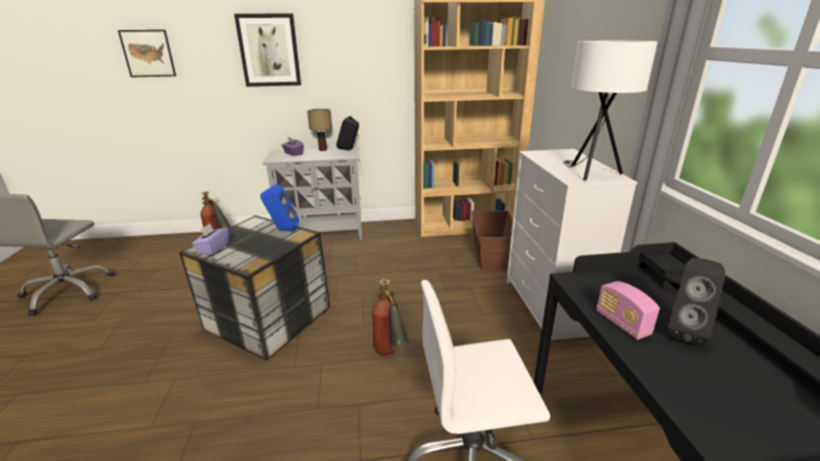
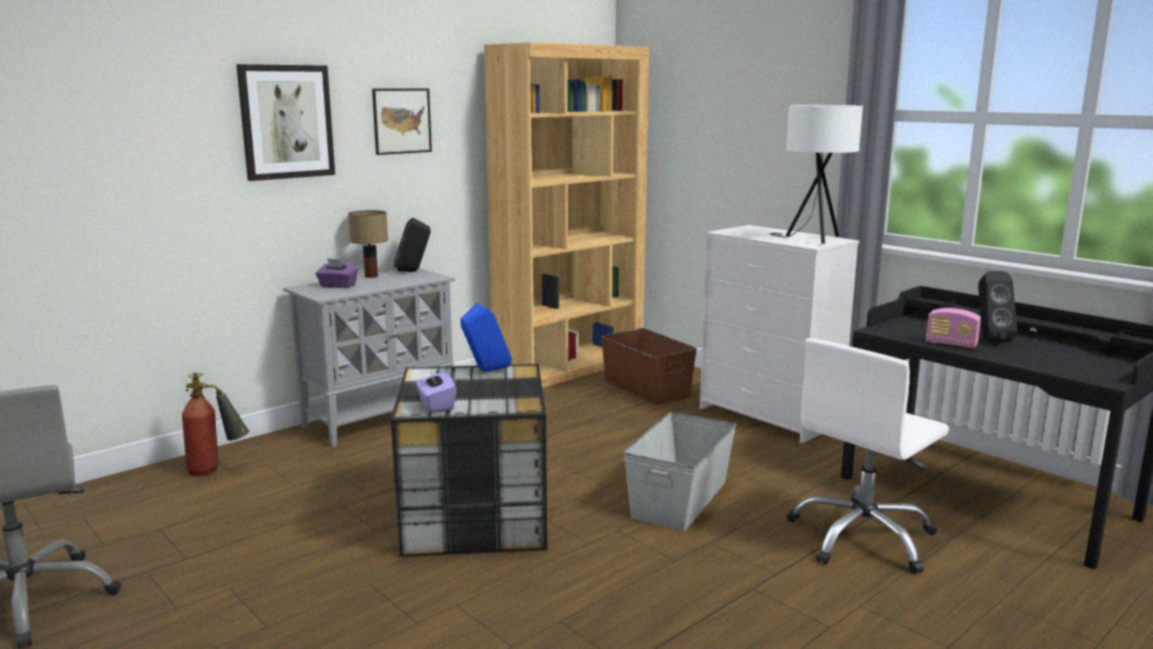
camera: 35 degrees left, 10 degrees down
picture [118,30,176,77] -> picture moved to [372,88,432,155]
fire extinguisher [372,279,409,356] -> grey storage box [623,412,736,531]

